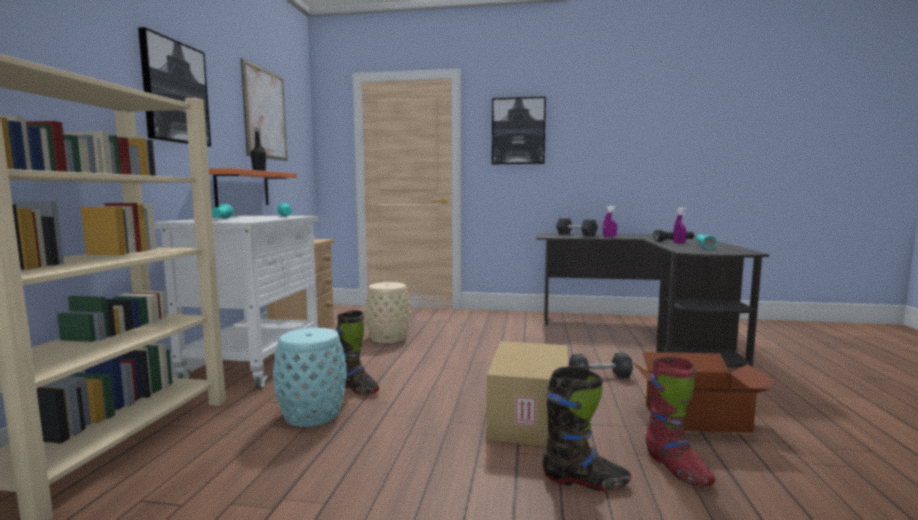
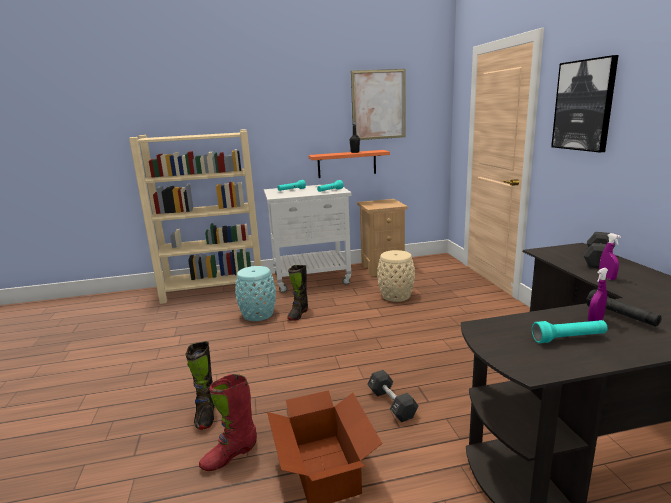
camera: 70 degrees right, 10 degrees up
picture [138,27,211,147] -> none
cardboard box [486,341,569,447] -> none

